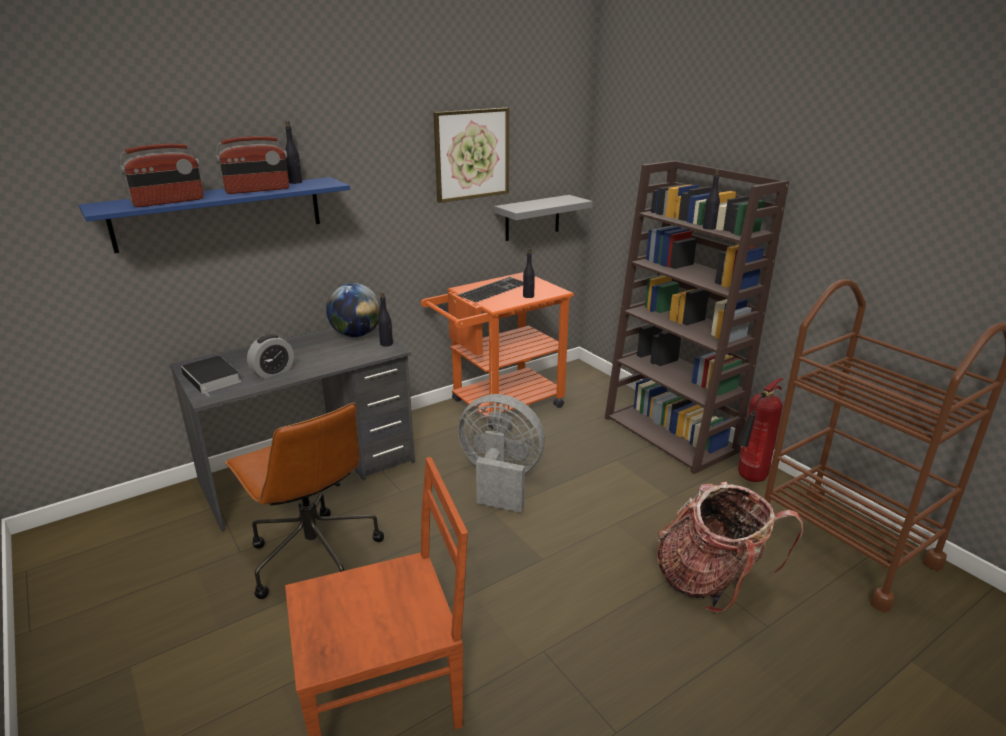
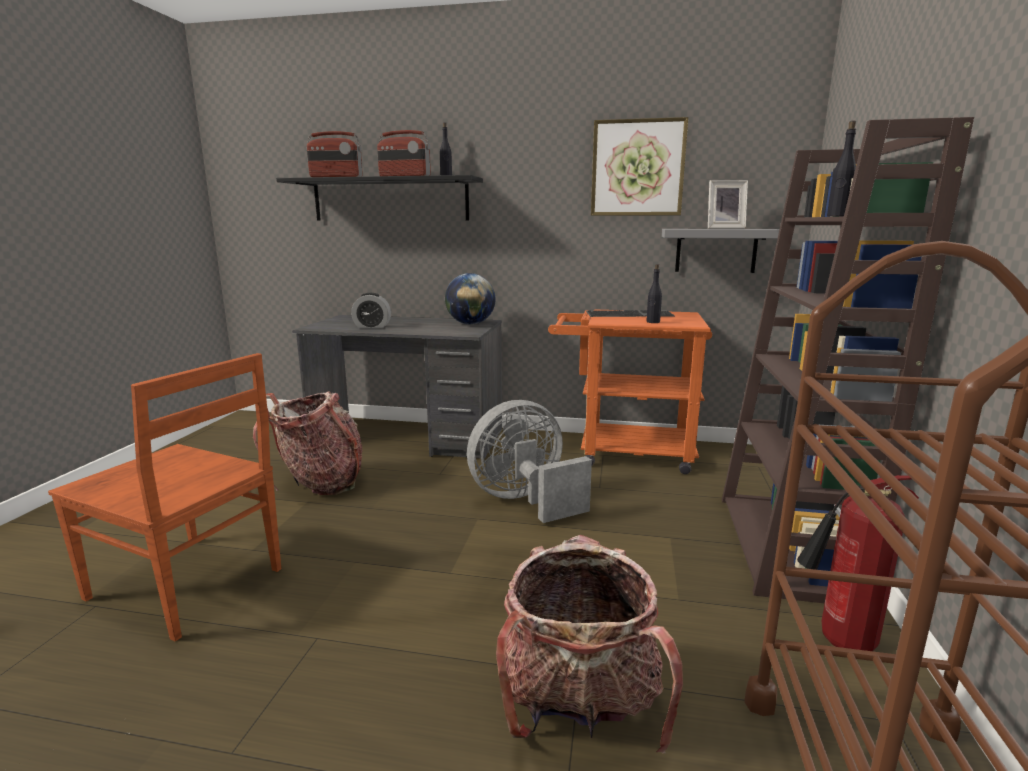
camera: 45 degrees right, 10 degrees down
blue shelf [79,177,350,253] -> black shelf [276,175,483,220]
book [181,356,241,397] -> none
brown office chair [225,403,384,599] -> backpack [253,391,363,495]
black bottle [378,292,393,346] -> none
grey fan [458,394,545,512] -> grey fan turned 90 degrees counterclockwise [467,400,592,523]
none -> picture frame [708,180,748,229]

